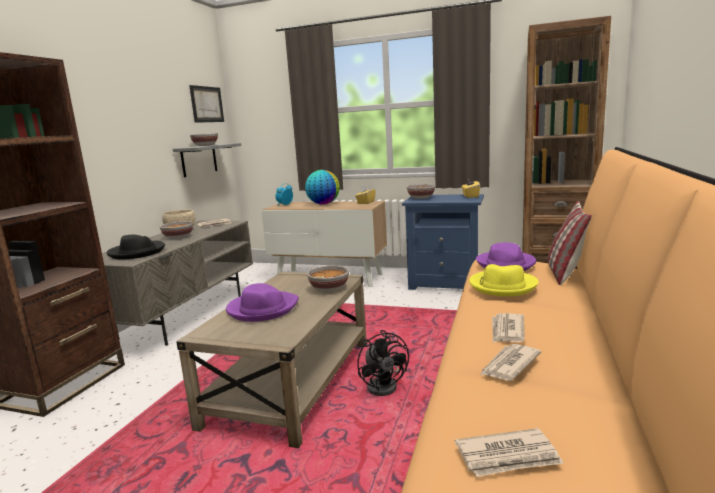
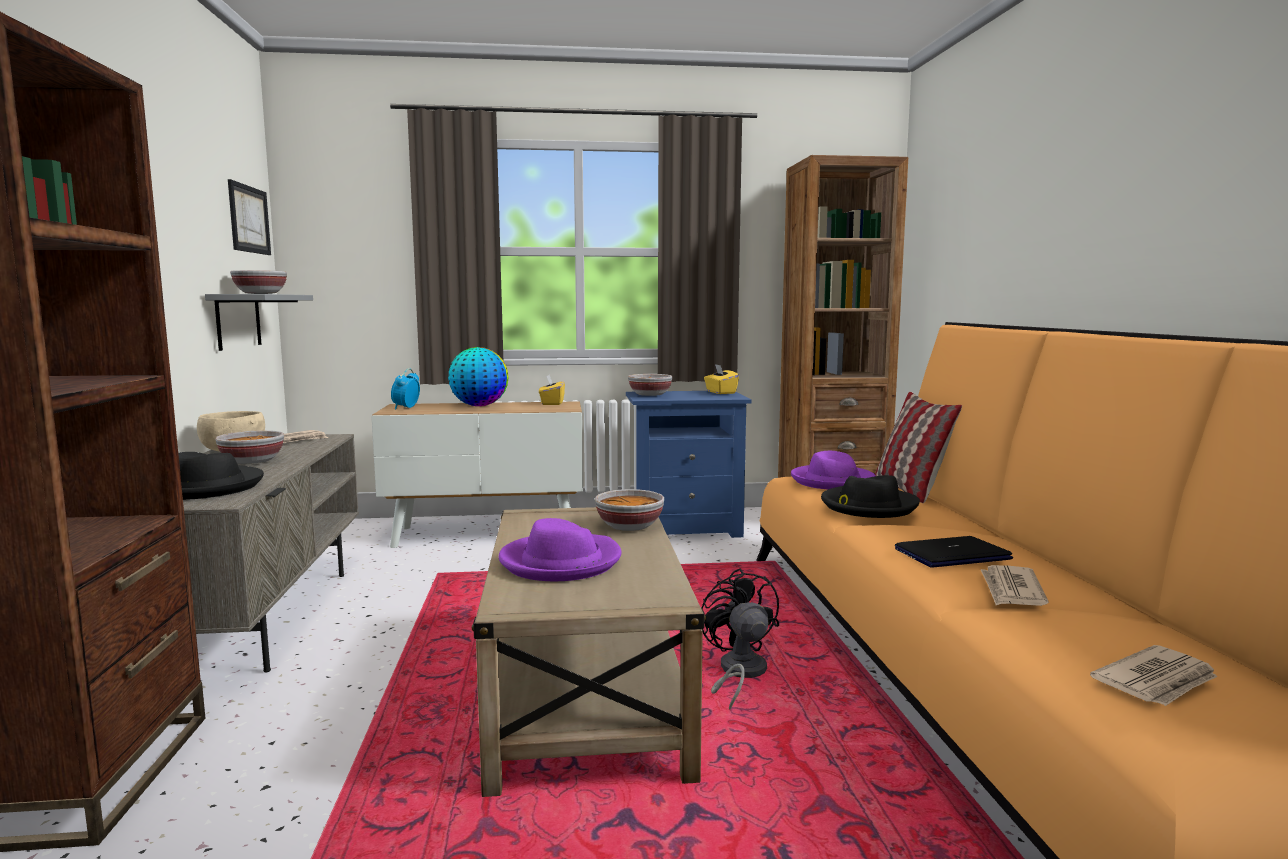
camera: 25 degrees left, 5 degrees down
black fan [357,330,409,396] -> black fan turned 150 degrees counterclockwise [702,568,779,709]
yellow hat [469,264,539,296] -> black hat [821,475,920,518]
newspaper [492,313,525,343] -> laptop [895,536,1013,567]

